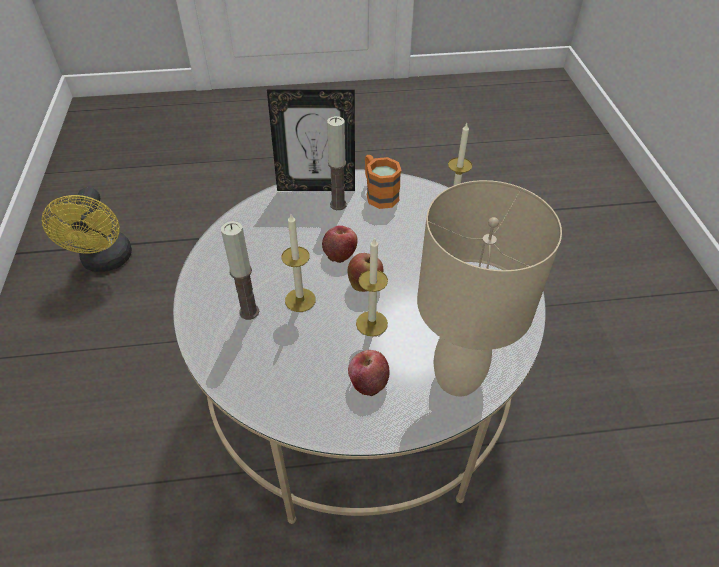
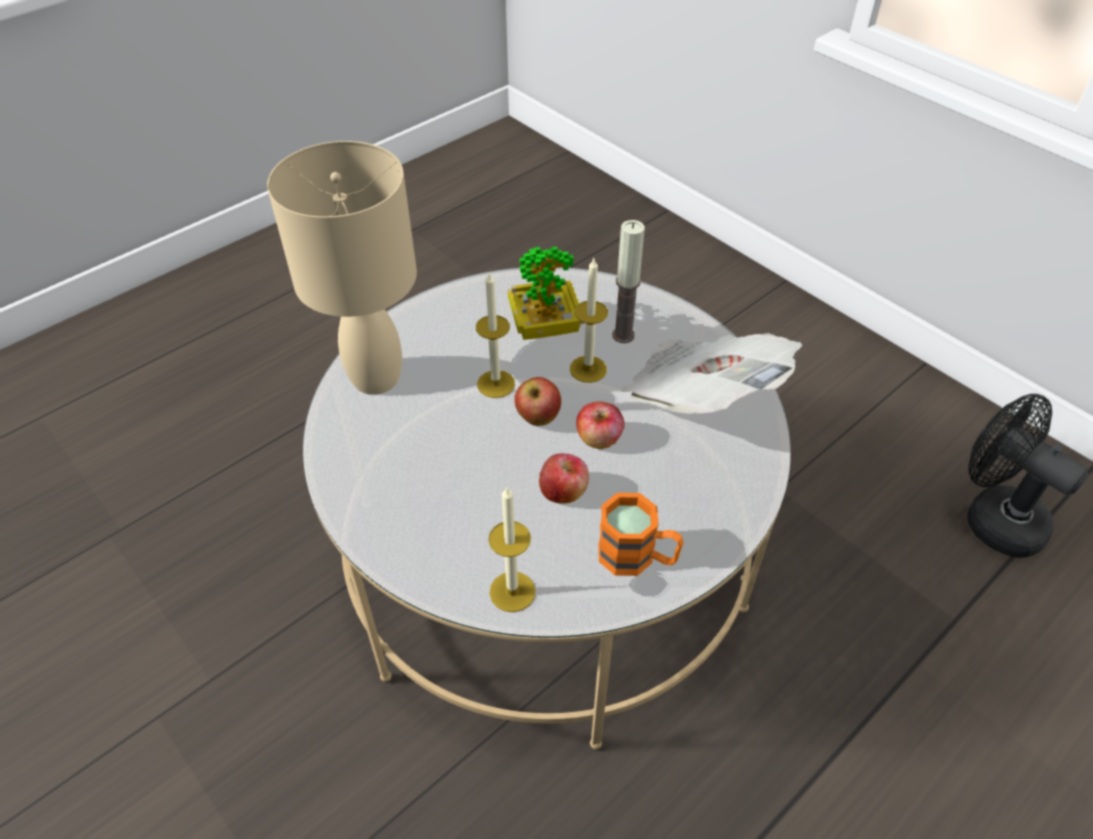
camera: 145 degrees right, 0 degrees up
yellow fan [42,187,132,272] -> black fan [967,394,1089,558]
picture frame [267,90,355,191] -> none
candle [327,116,347,210] -> none
apple [348,350,390,396] -> apple moved to [539,453,589,504]
none -> potted plant [507,246,584,340]
none -> newspaper [621,333,803,414]

